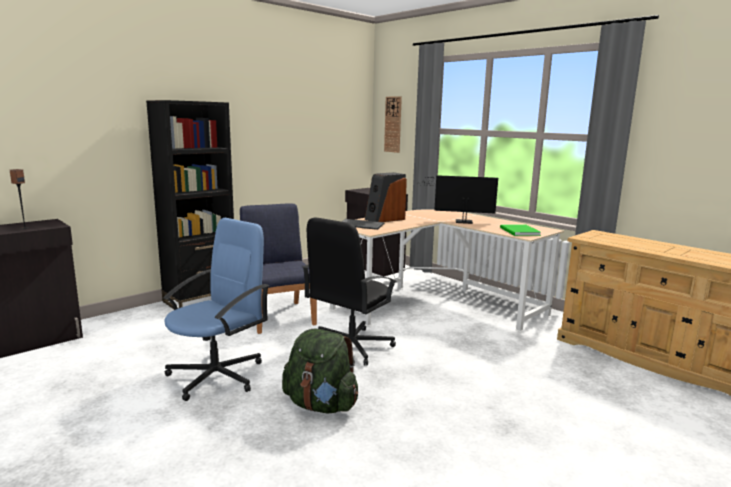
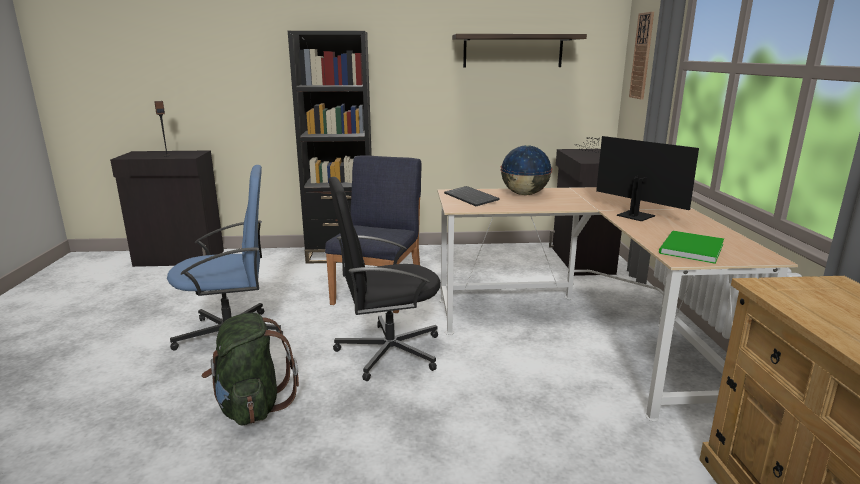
camera: 40 degrees right, 5 degrees up
speaker [365,172,407,222] -> globe [500,145,552,195]
none -> shelf [452,34,587,67]

